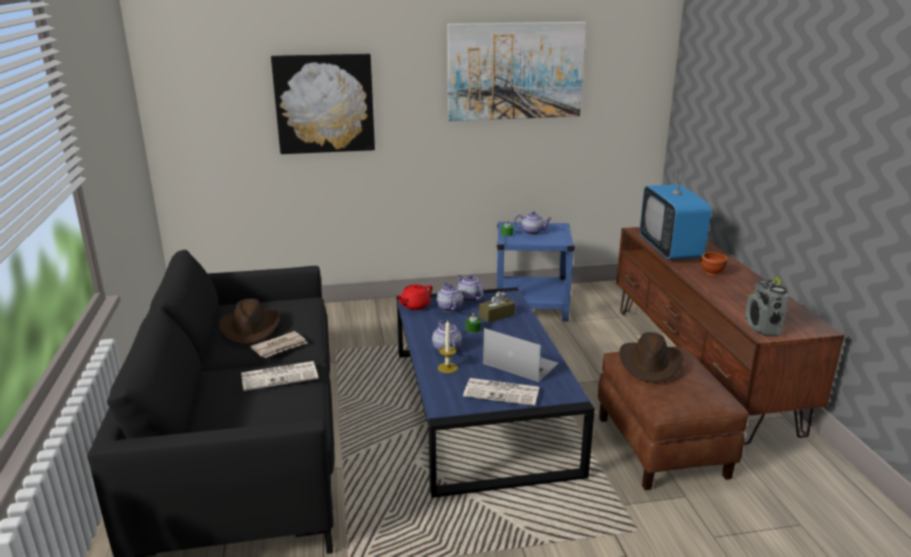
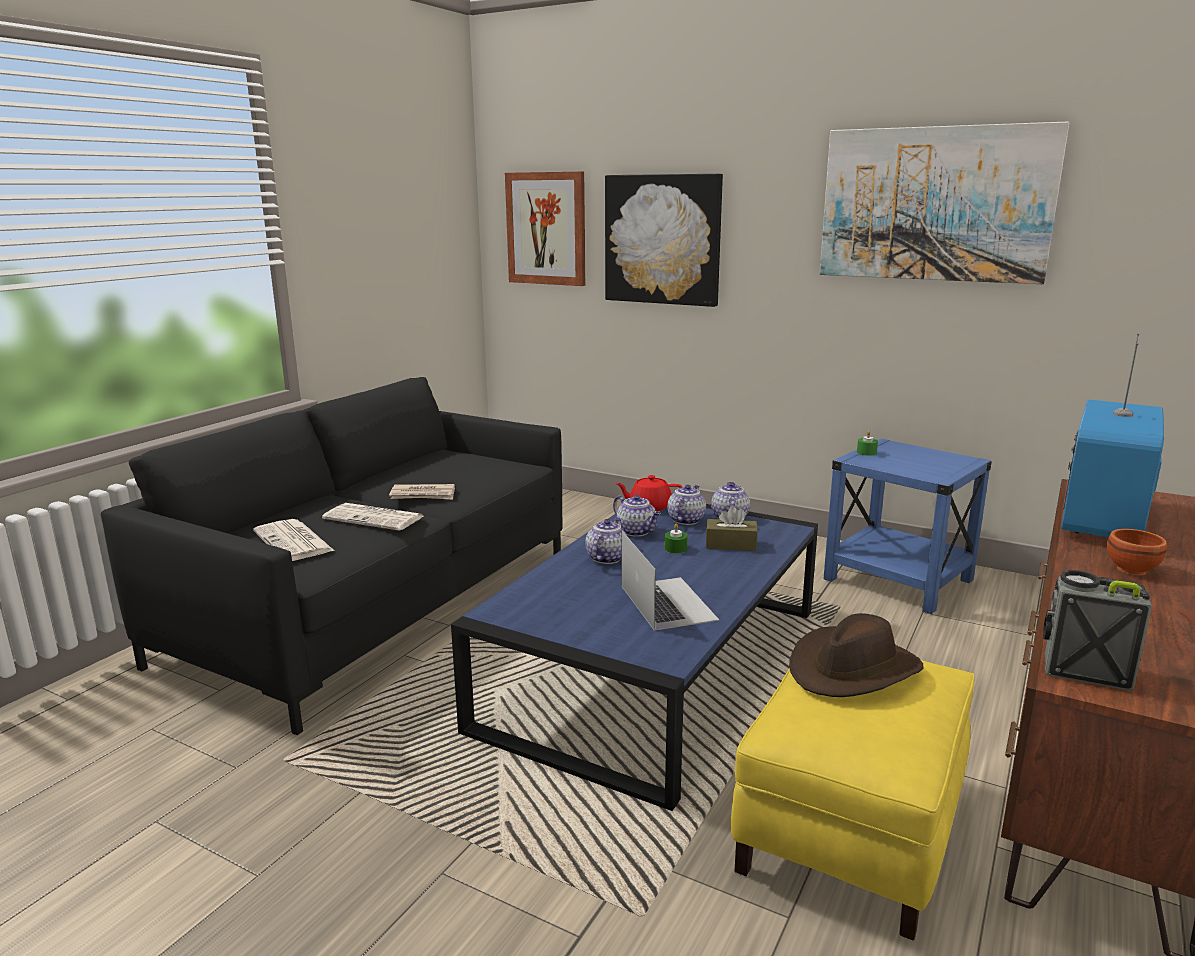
camera: 40 degrees right, 5 degrees down
brown hat [219,299,280,345] -> none
candle [438,319,458,373] -> none
newspaper [463,378,539,406] -> newspaper moved to [253,519,335,561]
teapot [514,211,552,235] -> teapot moved to [613,495,661,536]
brown ottoman [598,346,749,490] -> yellow ottoman [731,660,974,940]
radio [745,277,789,336] -> radio turned 75 degrees clockwise [1043,570,1152,691]
none -> picture [505,172,585,286]

